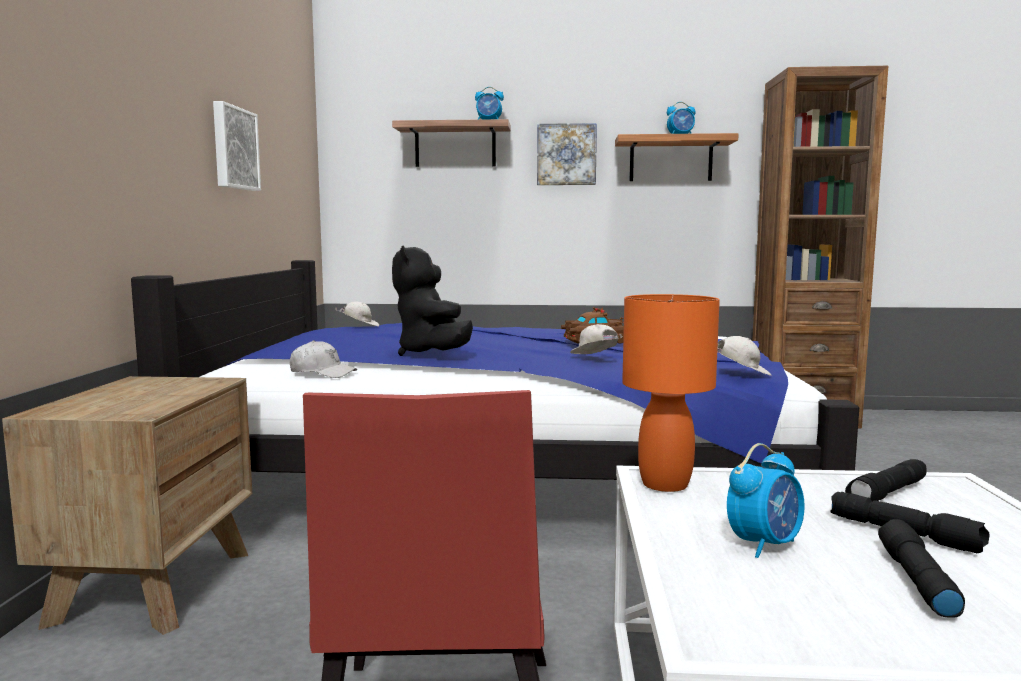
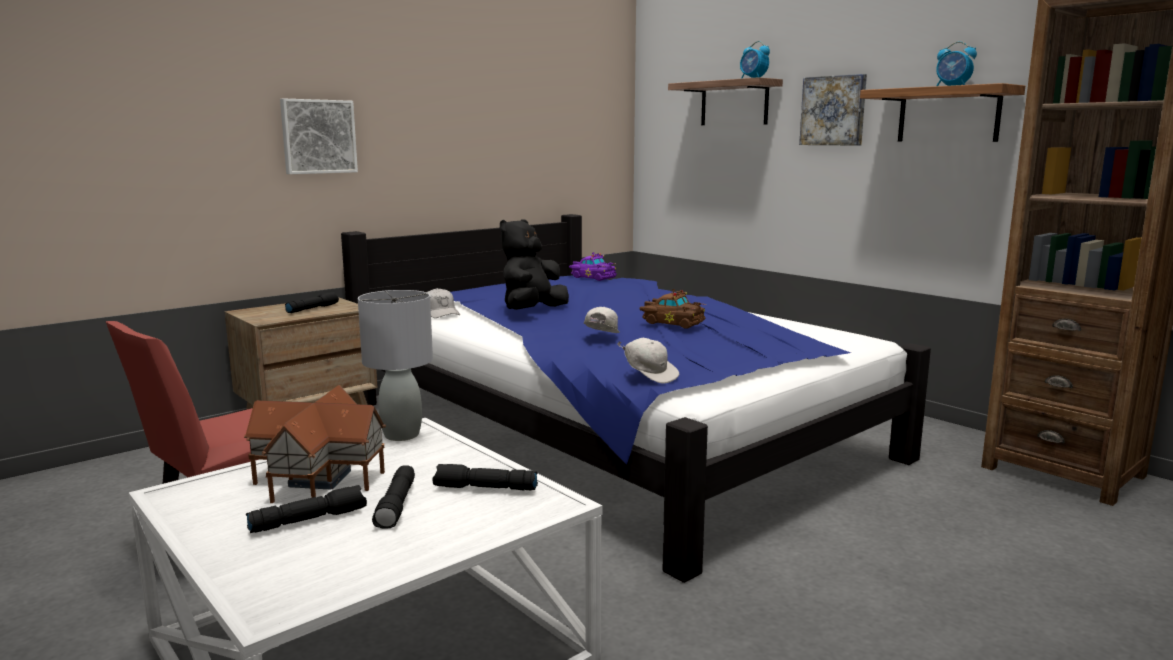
camera: 45 degrees right, 5 degrees up
picture [213,101,261,191] -> picture moved to [280,98,358,174]
white cap [335,301,379,327] -> purple toy car [569,252,617,281]
orange table lamp [622,294,720,492] -> grey table lamp [358,290,433,441]
alarm clock [727,443,805,558] -> toy house [244,385,386,503]
none -> black flashlight [285,292,339,313]

